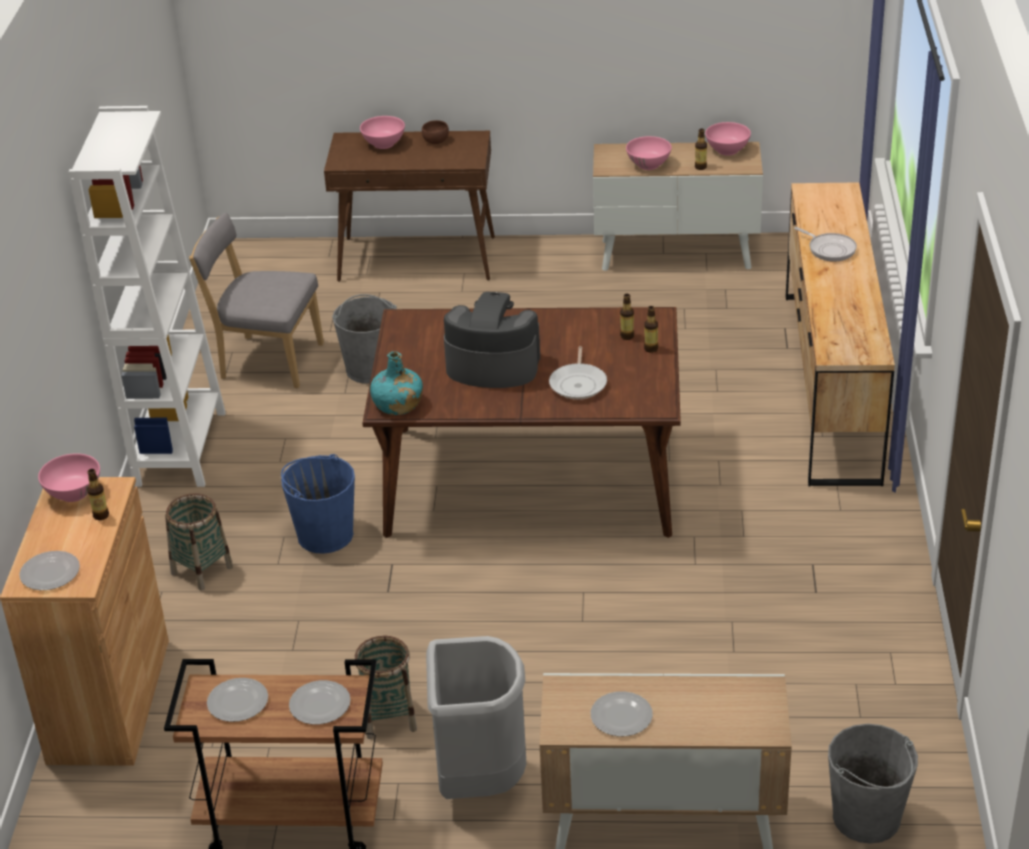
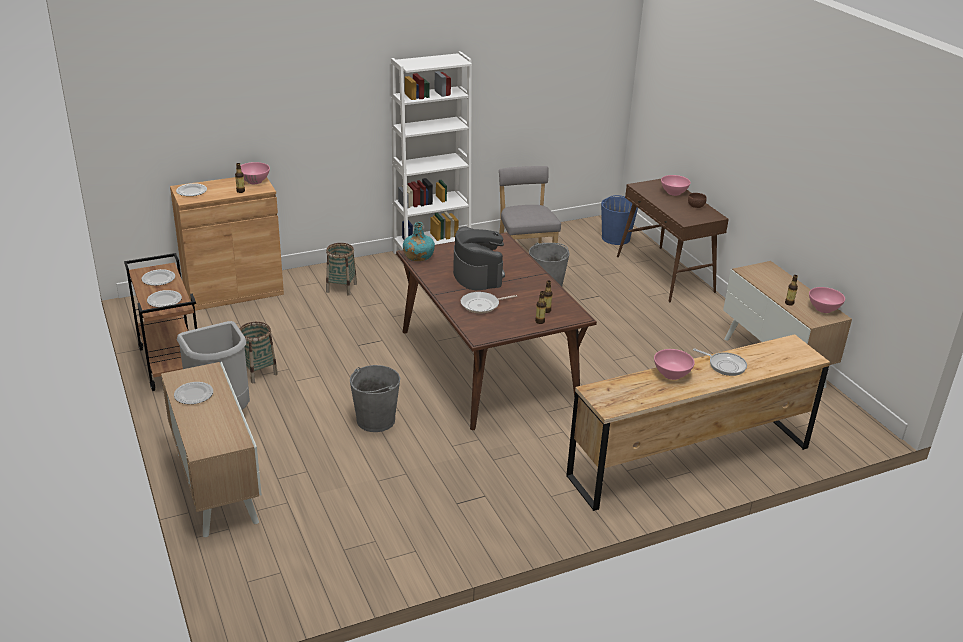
camera: 60 degrees right, 5 degrees down
blue bucket [281,454,355,554] -> blue bucket moved to [601,195,638,245]
pink bowl [626,136,672,170] -> pink bowl moved to [654,349,695,380]
frying pan [794,227,857,262] -> frying pan turned 75 degrees counterclockwise [693,348,747,376]
grey bucket [828,724,918,844] -> grey bucket moved to [350,365,400,432]

